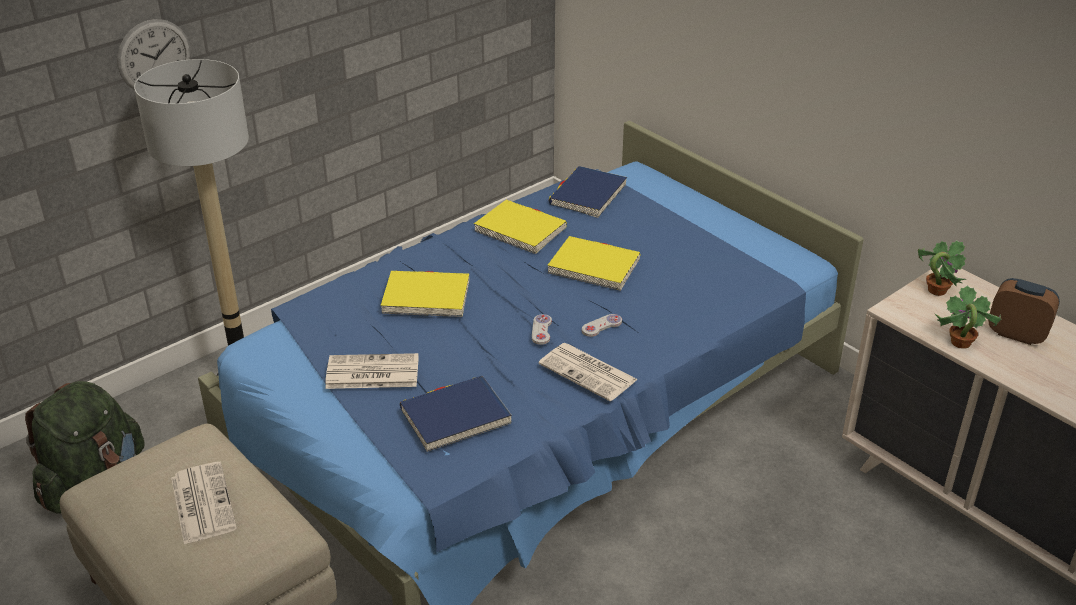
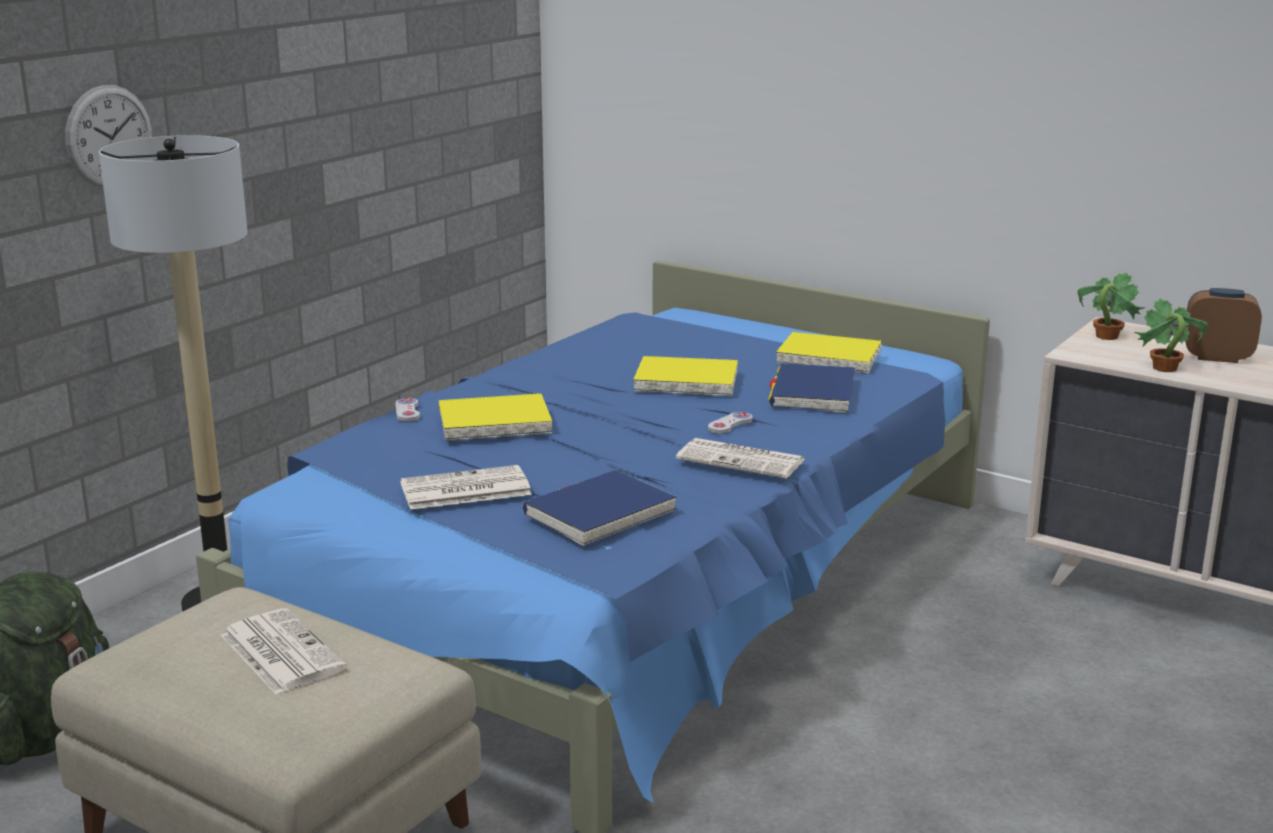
camera: 15 degrees left, 15 degrees down
yellow book [474,200,567,254] -> yellow book moved to [776,332,882,374]
white game controller [532,314,552,345] -> white game controller moved to [395,398,420,421]
blue book [549,166,627,218] -> blue book moved to [768,363,855,413]

